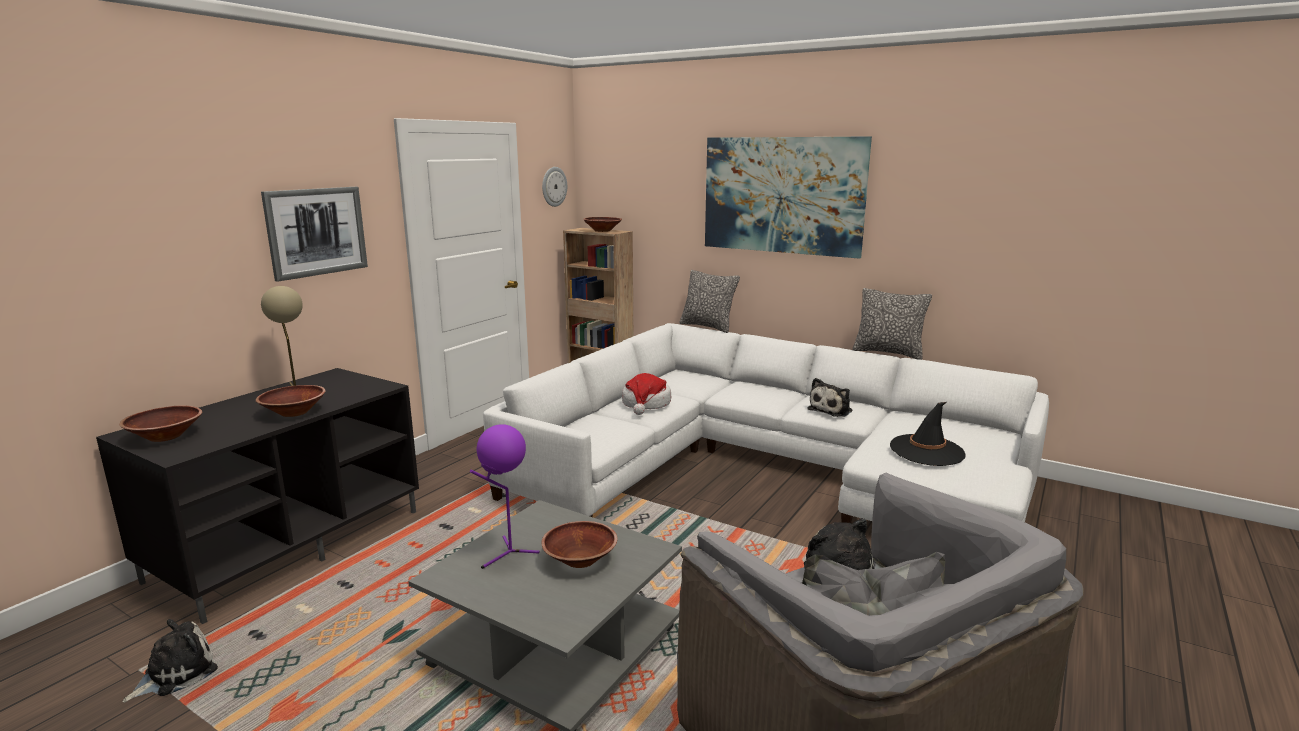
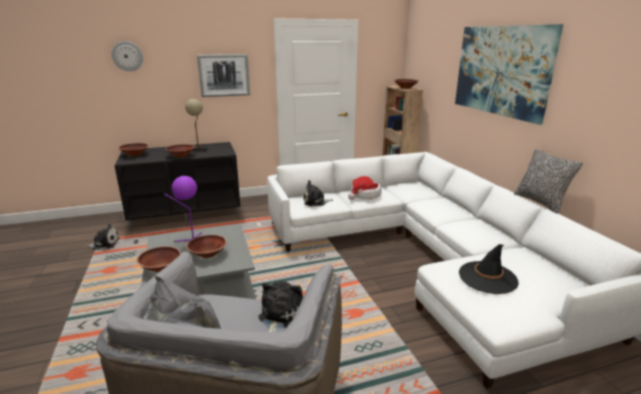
camera: 40 degrees right, 5 degrees up
wall clock [542,167,567,207] -> wall clock moved to [112,41,143,71]
pillow [679,270,740,333] -> none
plush toy [808,378,852,417] -> plush toy moved to [303,180,333,206]
none -> brown bowl [136,247,181,272]

